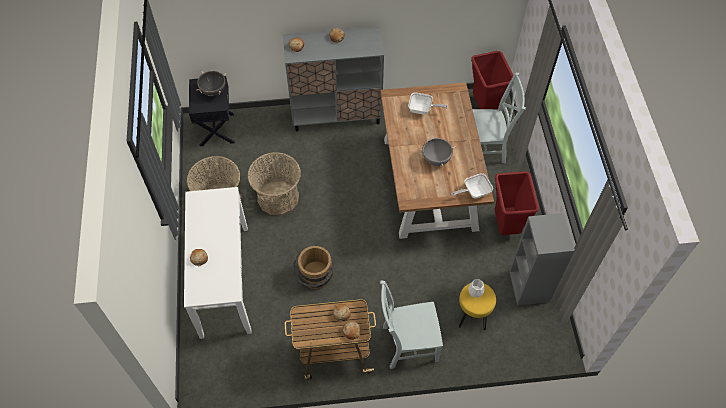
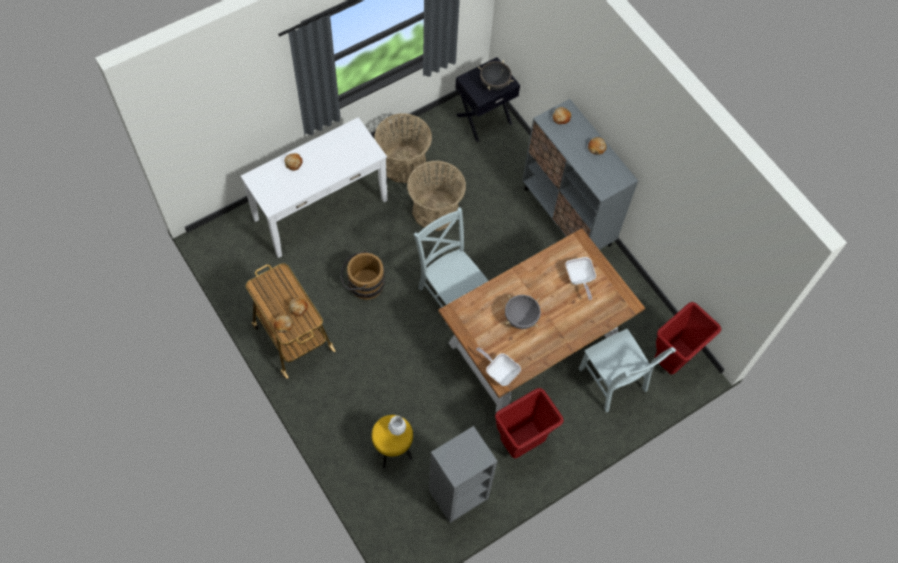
camera: 60 degrees right, 5 degrees up
grey chair [380,281,443,369] -> grey chair moved to [414,207,488,325]

